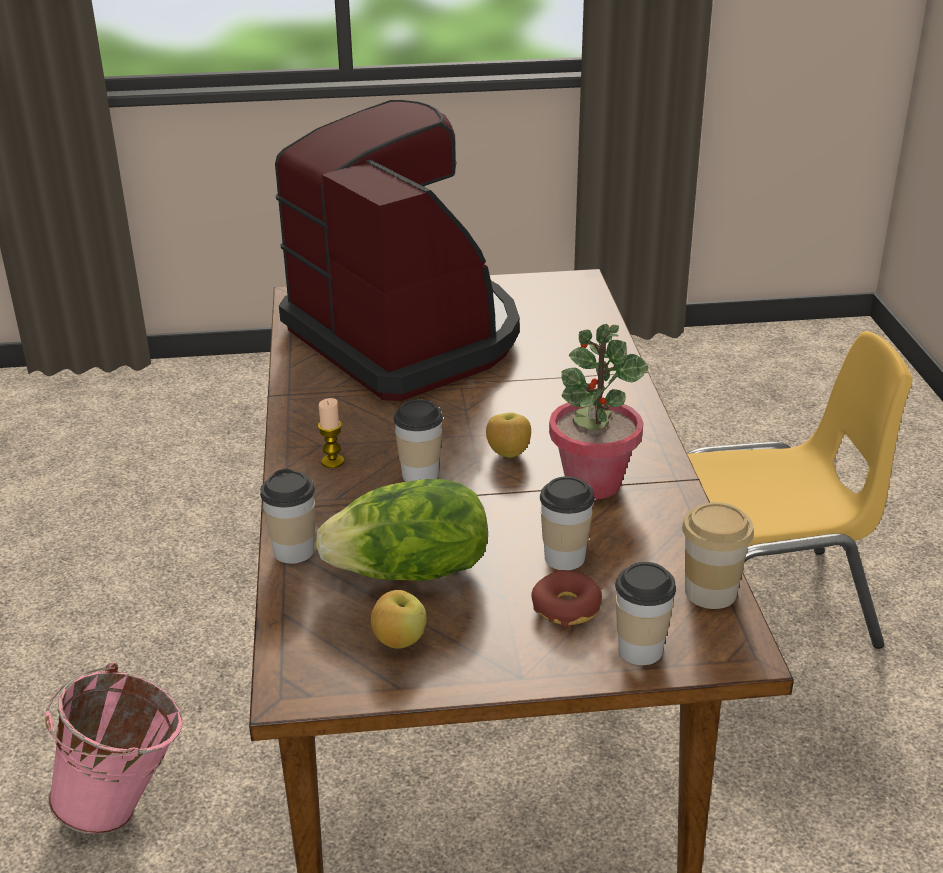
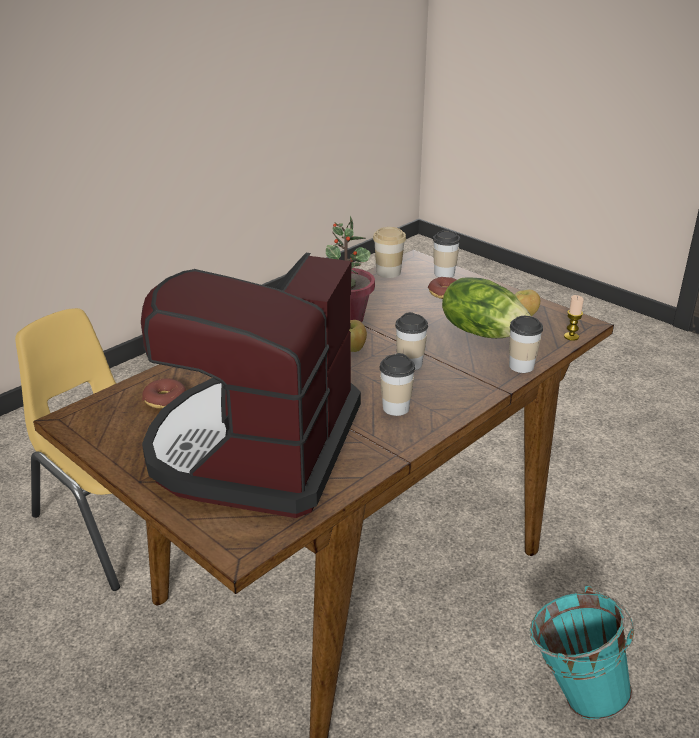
camera: 130 degrees left, 0 degrees up
pink bucket [45,662,183,835] -> turquoise bucket [529,586,634,720]
candle [318,398,344,468] -> candle moved to [564,295,584,341]
cup [540,476,595,570] -> cup moved to [380,353,415,416]
none -> donut [142,378,186,409]

